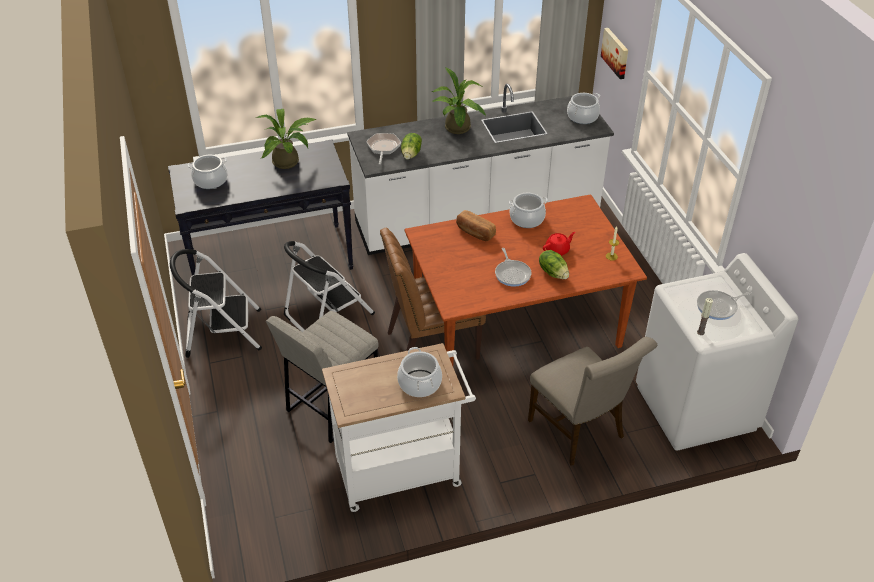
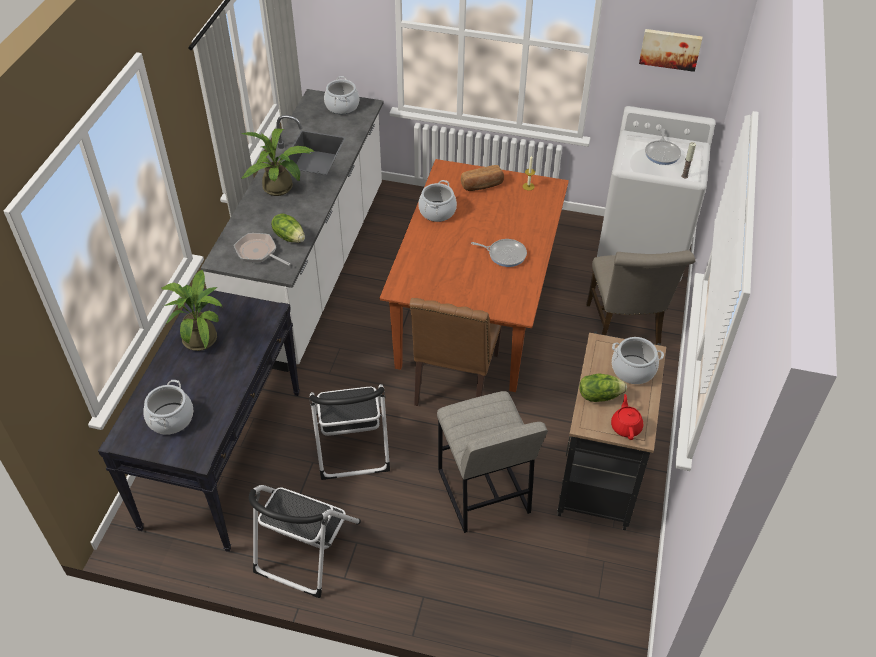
camera: 60 degrees left, 5 degrees up
white cart [322,343,476,512] -> black cart [557,331,666,530]
bread [456,210,496,241] -> bread moved to [461,165,504,191]
beige chair [528,337,657,466] -> beige chair turned 90 degrees clockwise [586,250,695,345]
lettuce [539,250,569,279] -> lettuce moved to [579,373,627,402]
red teapot [543,232,575,256] -> red teapot moved to [611,394,643,440]
picture [601,28,628,79] -> picture moved to [639,29,702,72]

